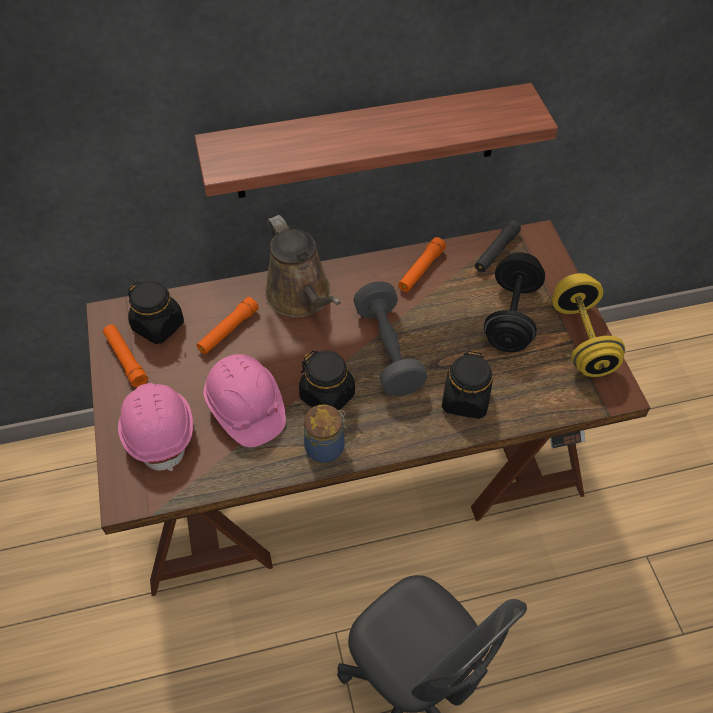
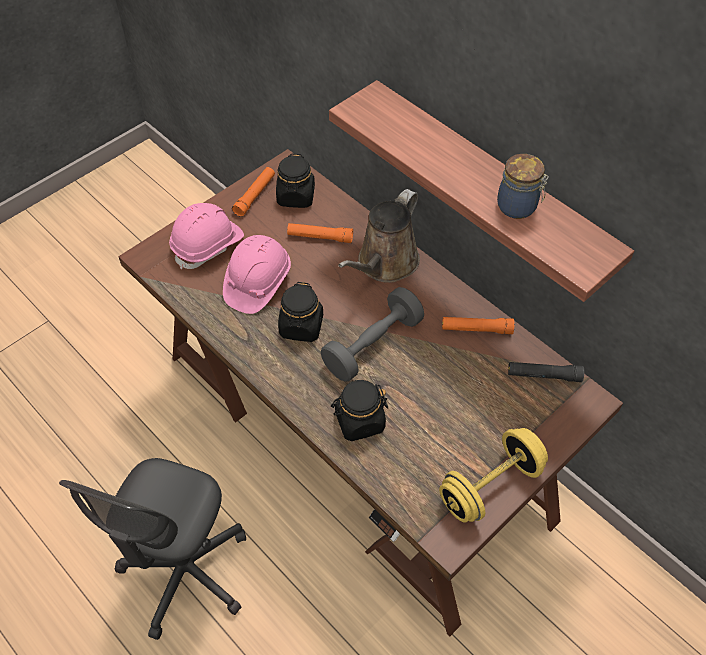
camera: 60 degrees right, 0 degrees up
jar [304,405,347,463] -> jar moved to [497,154,549,219]
black dumbbell [484,252,545,352] -> none

